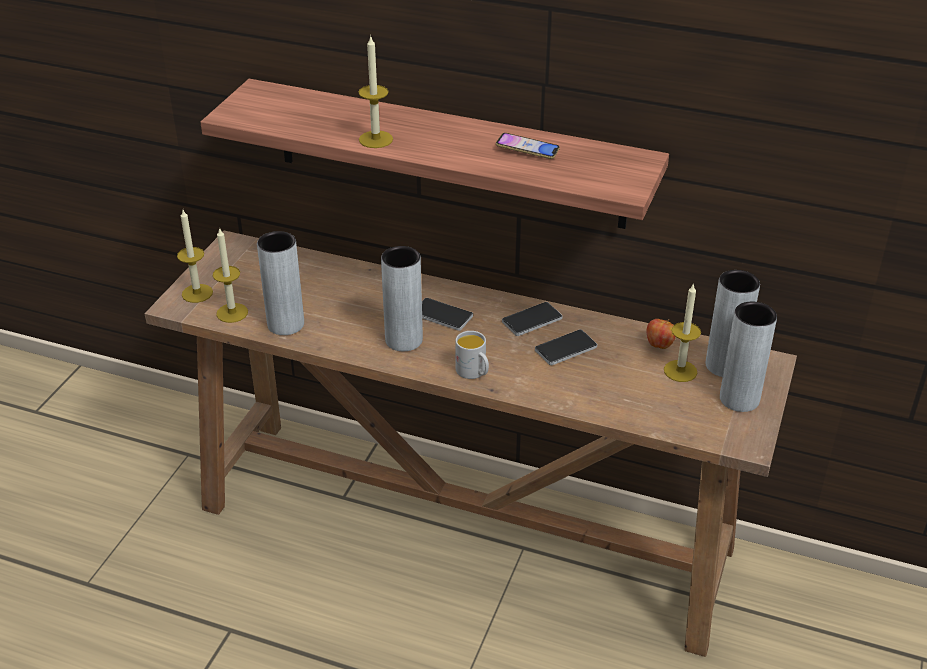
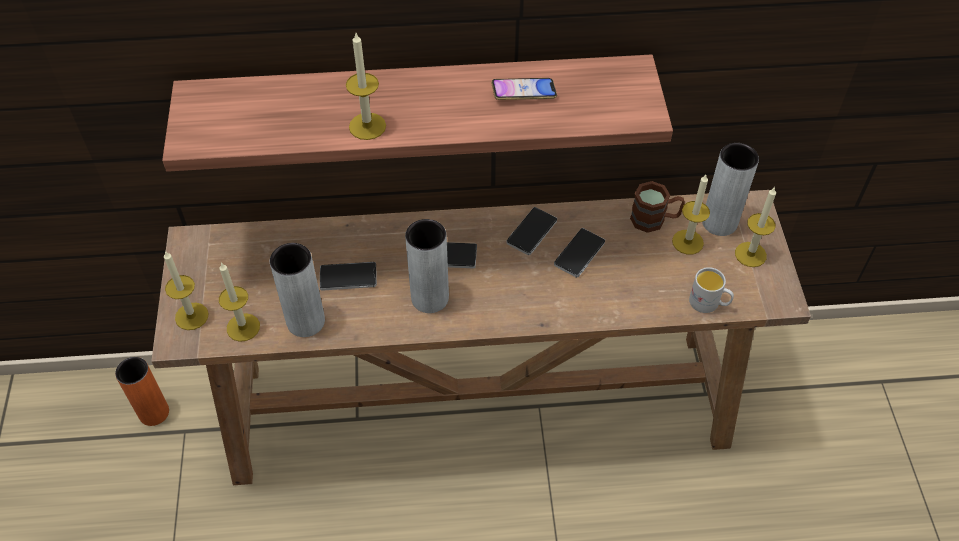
camera: 25 degrees left, 15 degrees up
white mug [455,331,489,379] -> white mug moved to [689,267,734,313]
apple [646,319,676,349] -> brown mug [630,181,685,233]
grey vase [720,302,777,412] -> candle [735,187,776,267]
none -> orange vase [115,357,169,426]
none -> phone [320,262,377,291]

